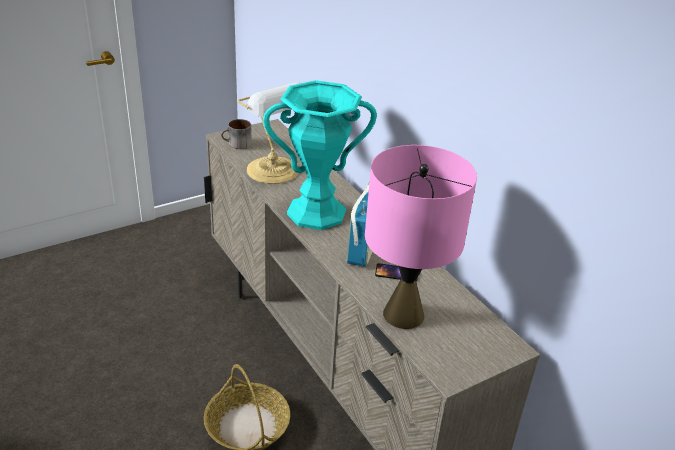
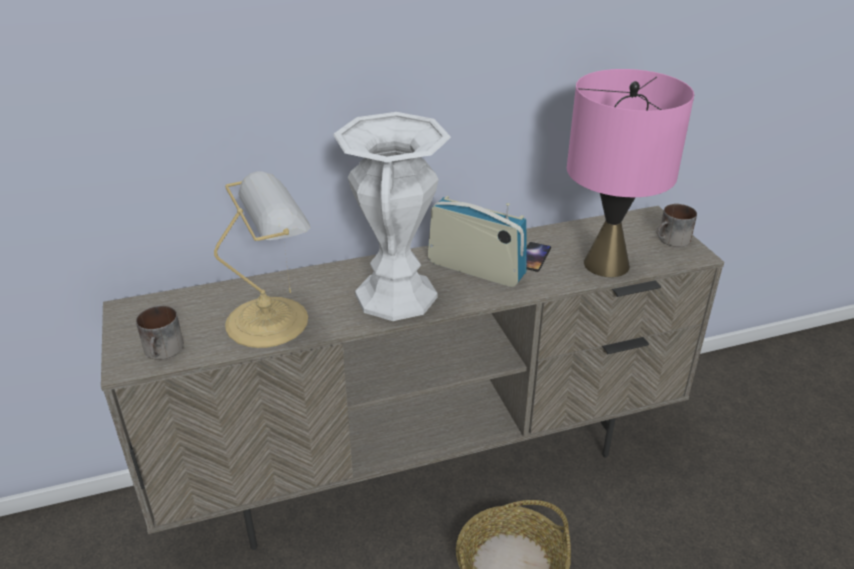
camera: 75 degrees left, 0 degrees up
turquoise vase [263,80,377,230] -> white vase [333,112,451,321]
none -> mug [657,204,697,247]

